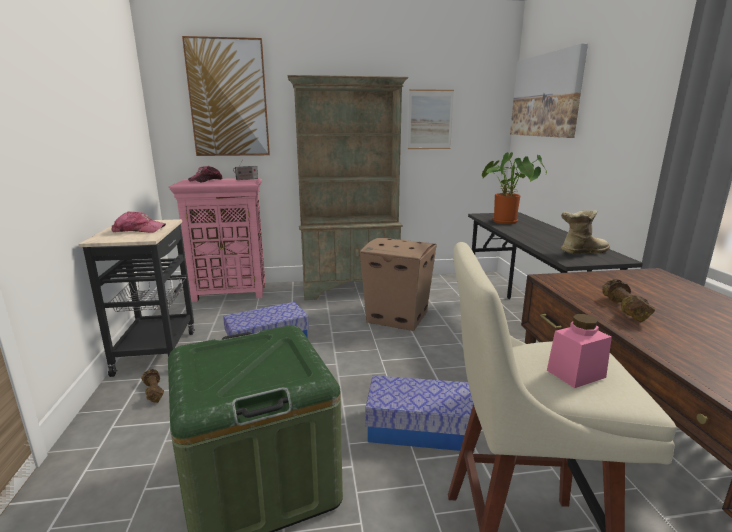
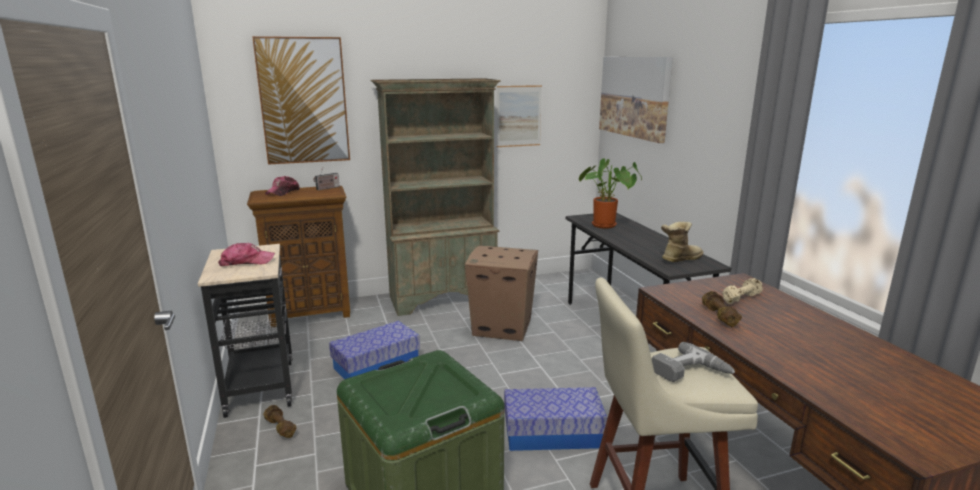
camera: 10 degrees left, 0 degrees up
pink cabinet [168,178,265,302] -> brown cabinet [247,186,350,328]
pink jar [547,314,612,388] -> power drill [651,342,735,382]
none -> beige dumbbell [723,278,763,304]

